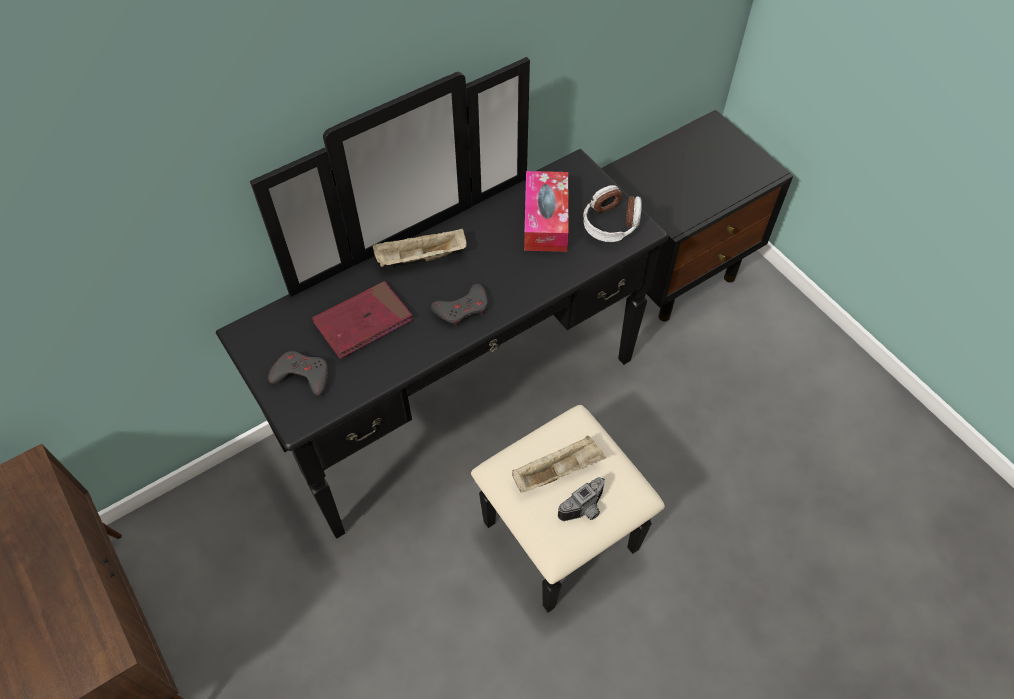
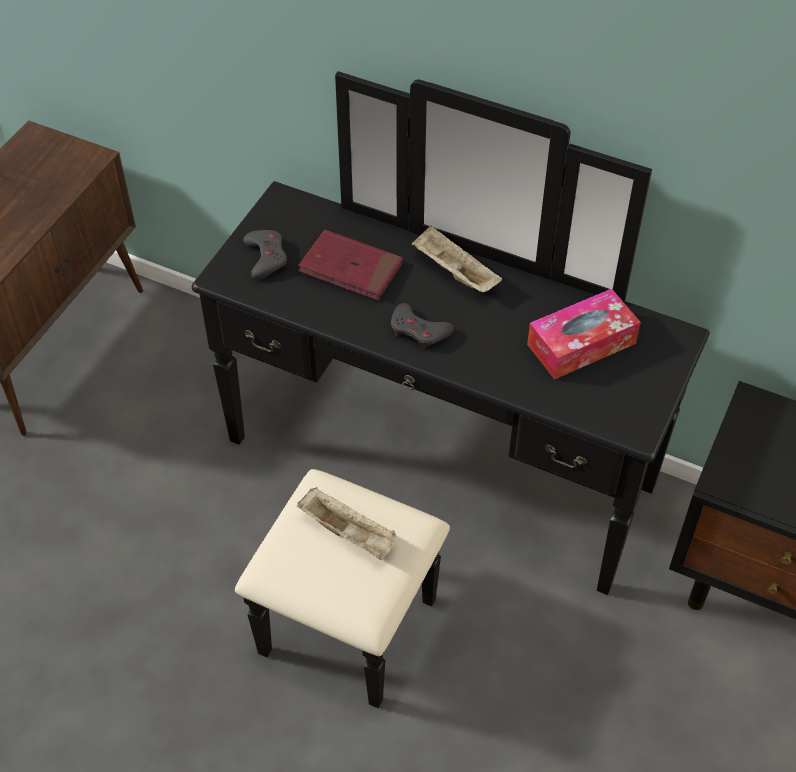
camera: 60 degrees right, 5 degrees down
camera [558,477,605,521] -> none
headphones [583,185,642,242] -> none

